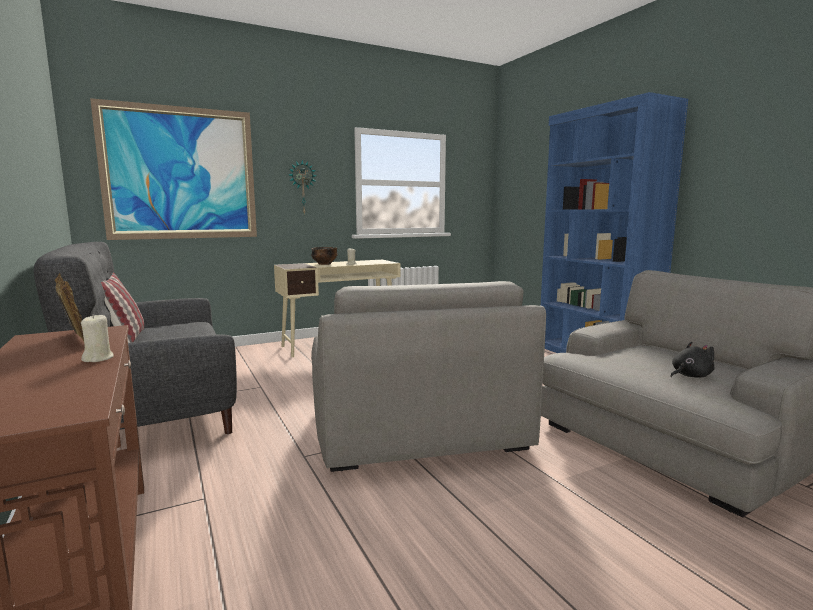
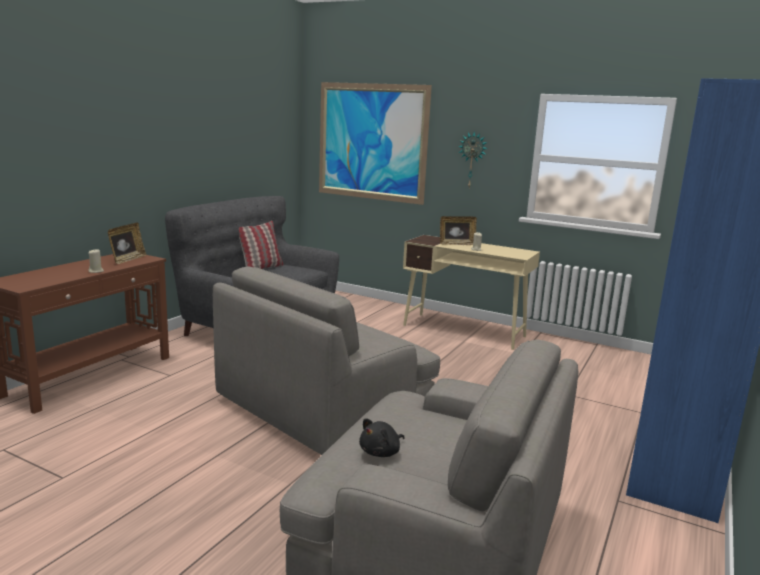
camera: 55 degrees right, 5 degrees up
bowl [311,247,338,265] -> picture frame [440,216,477,245]
black plush toy [670,342,715,378] -> black plush toy turned 105 degrees clockwise [359,418,405,457]

